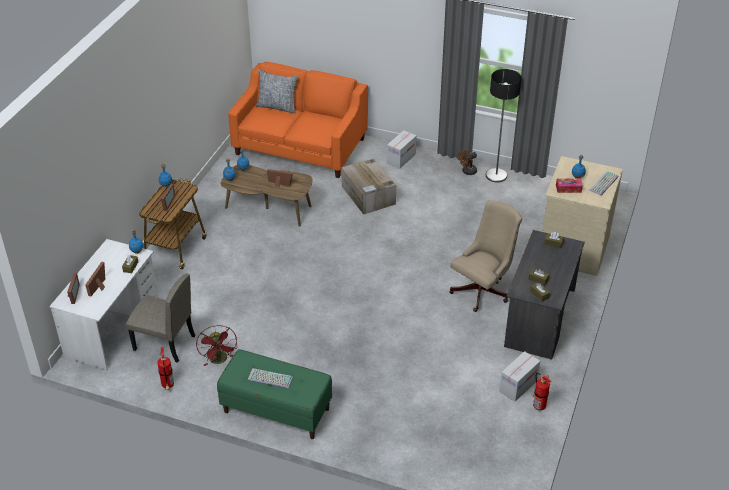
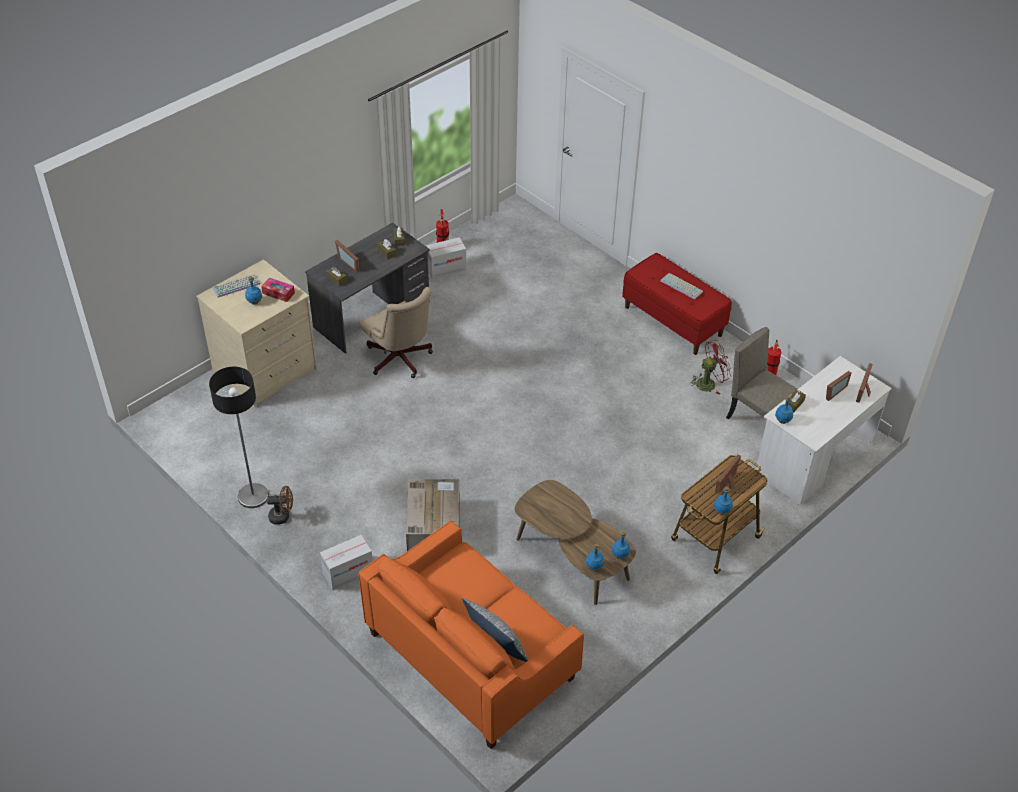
camera: 155 degrees left, 5 degrees up
red fan [196,325,237,366] -> red fan turned 60 degrees clockwise [689,340,731,395]
green bench [217,349,332,439] -> red bench [622,253,732,355]
picture frame [267,169,293,188] -> picture frame moved to [335,240,359,273]
beige office chair [449,200,522,312] -> beige office chair turned 105 degrees counterclockwise [359,287,433,378]

